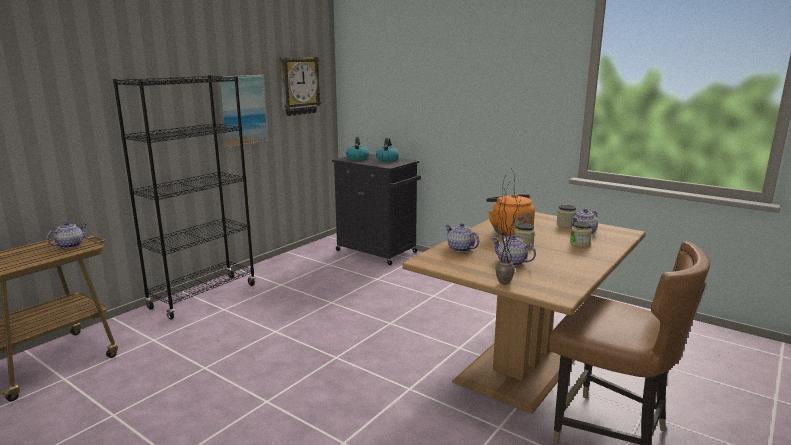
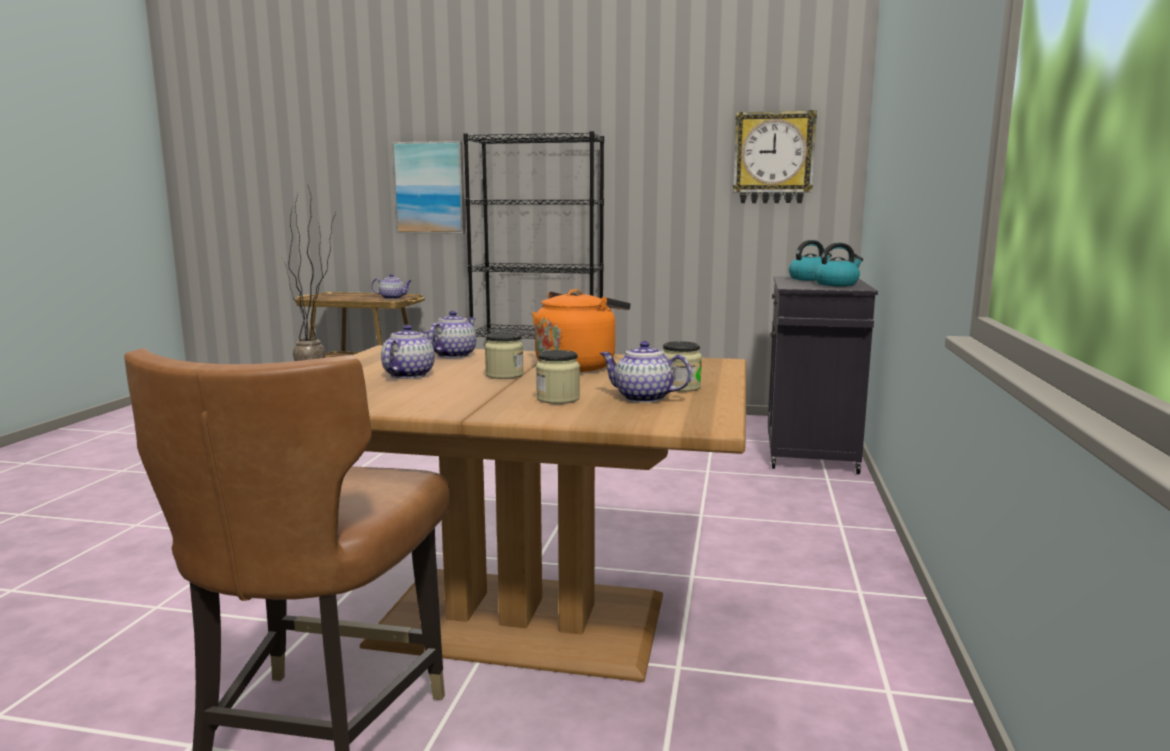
camera: 65 degrees right, 5 degrees down
picture [216,75,268,148] -> picture moved to [392,141,465,234]

